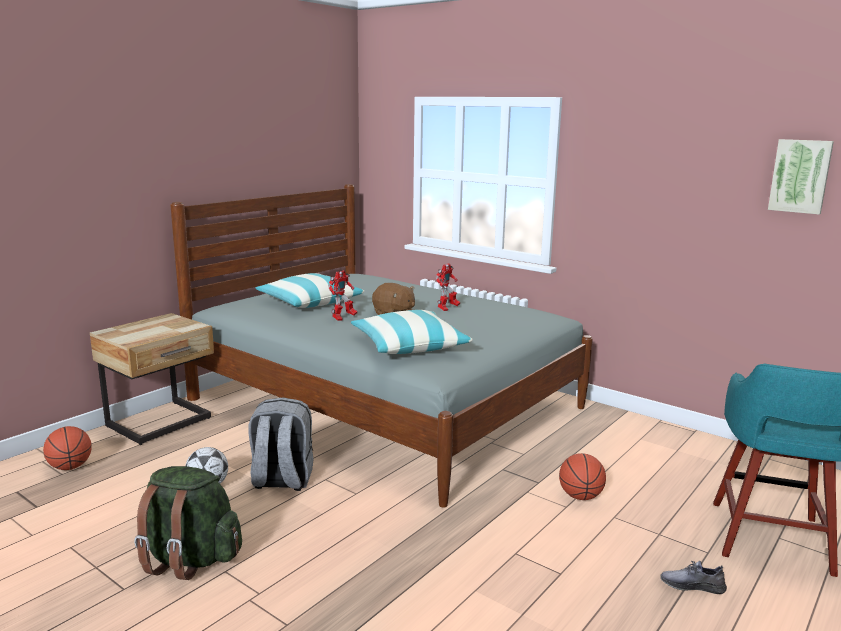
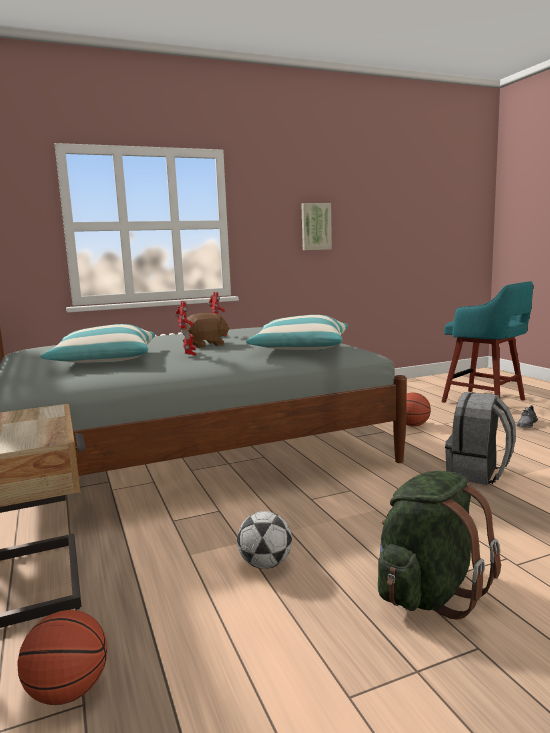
camera: 60 degrees left, 5 degrees down
grey backpack [249,397,314,491] -> grey backpack moved to [445,392,516,485]
picture [768,139,834,215] -> picture moved to [302,203,332,250]

